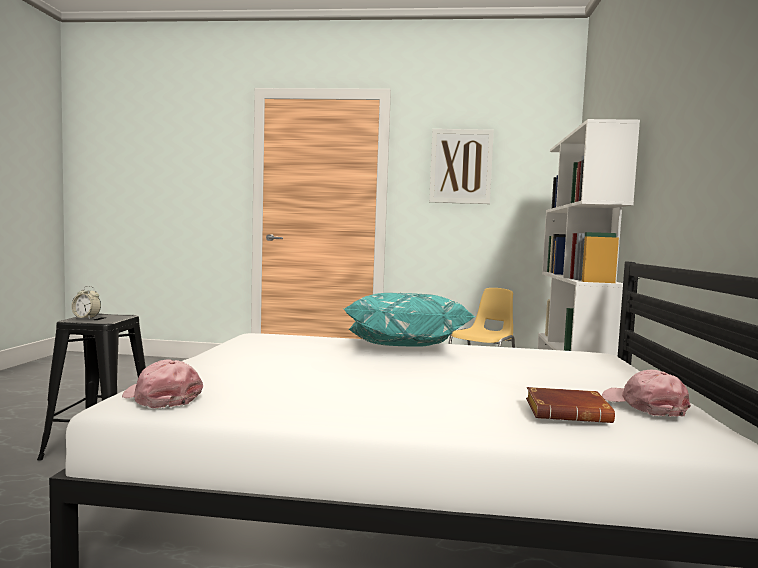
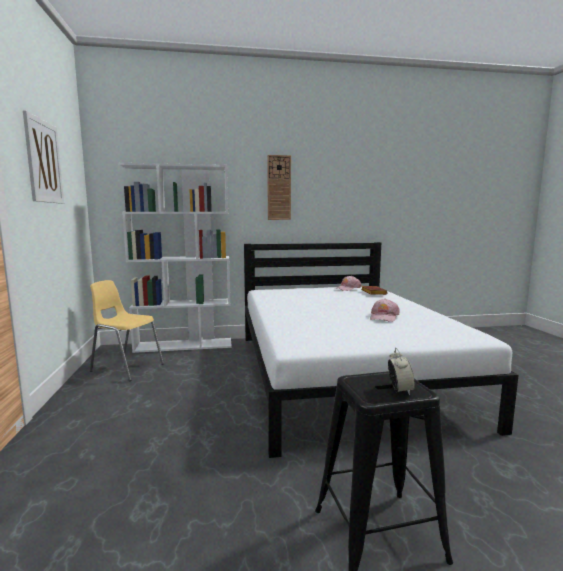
camera: 105 degrees left, 5 degrees up
pink cap [122,359,203,408] -> pink cap moved to [370,299,400,322]
turquoise pillow [344,293,476,347] -> none
none -> wall clock [267,155,291,220]

